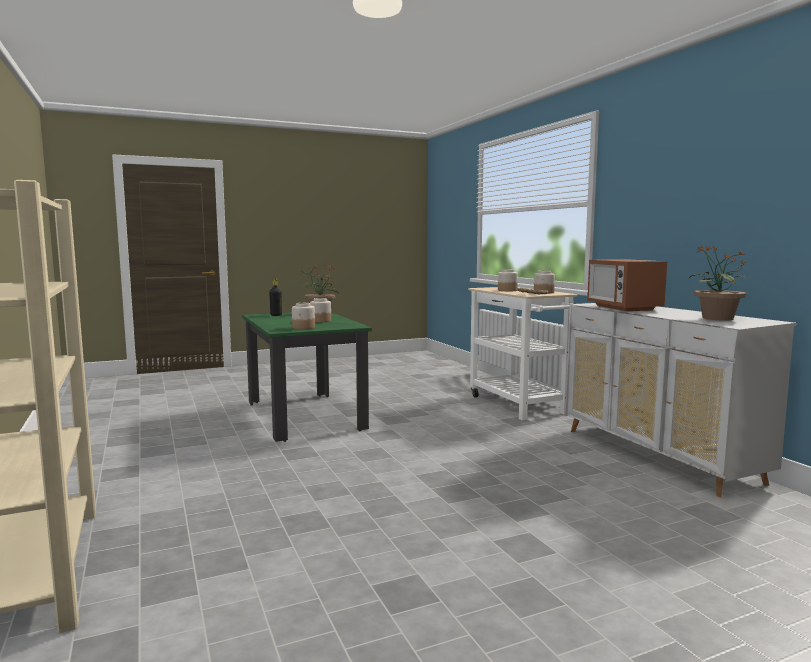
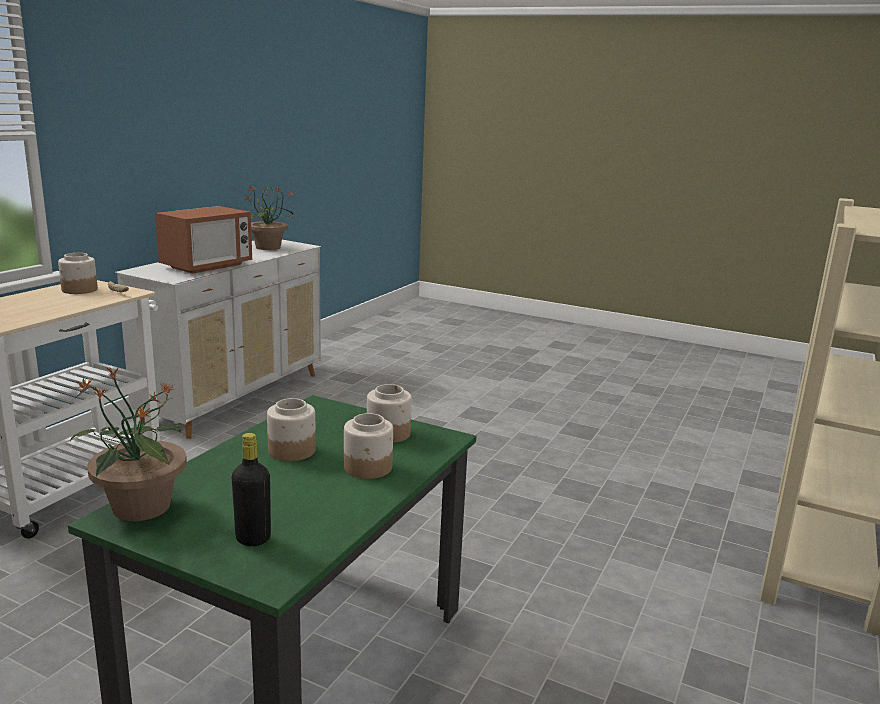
camera: 130 degrees left, 10 degrees up
jar [498,269,518,291] -> jar moved to [344,413,393,479]

